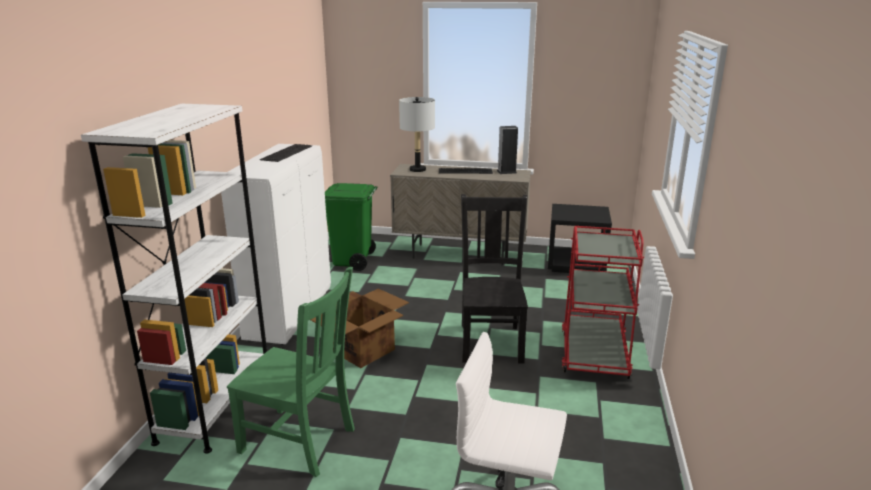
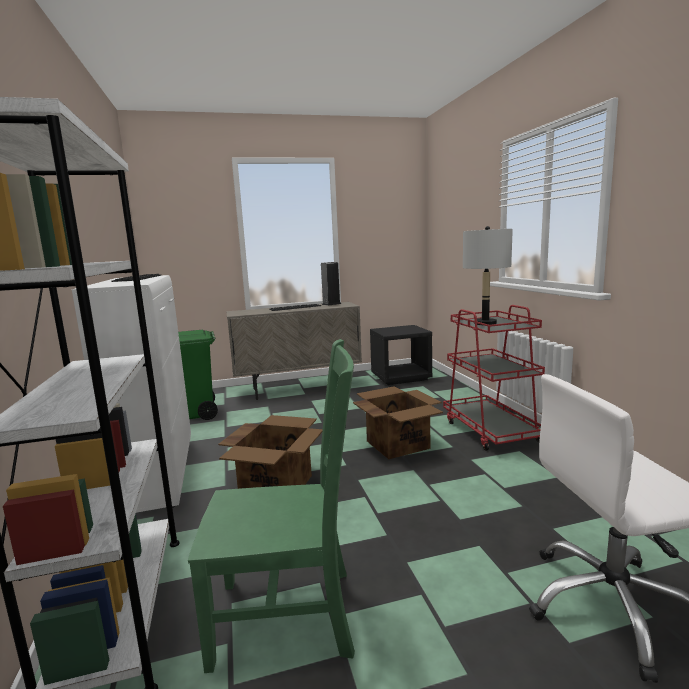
camera: 25 degrees left, 10 degrees down
grey table lamp [399,97,435,172] -> grey table lamp moved to [463,226,513,325]
black chair [461,194,528,364] -> cardboard box [353,386,443,459]

